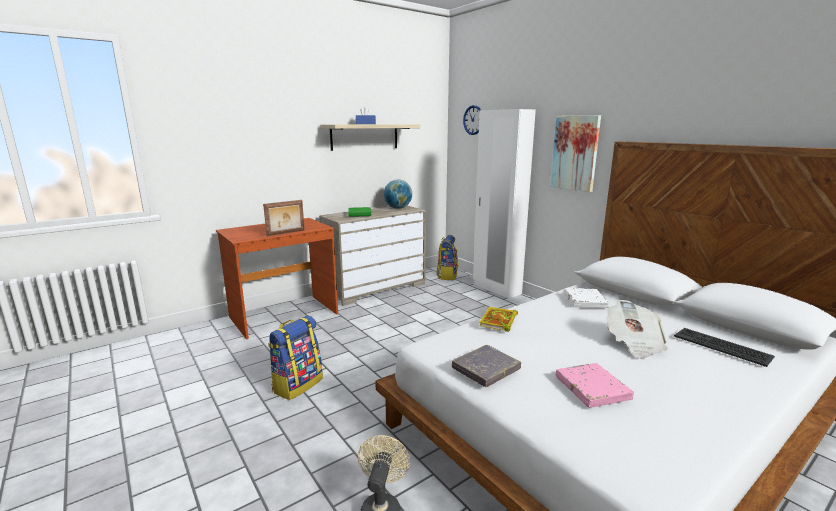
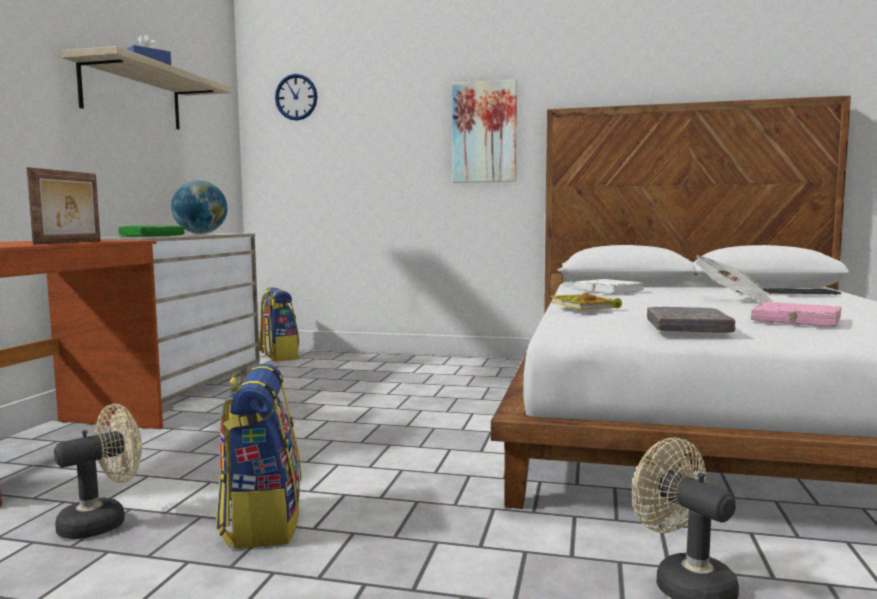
camera: 40 degrees left, 10 degrees down
white wardrobe [473,109,536,299] -> none
none -> beige fan [54,404,142,539]

